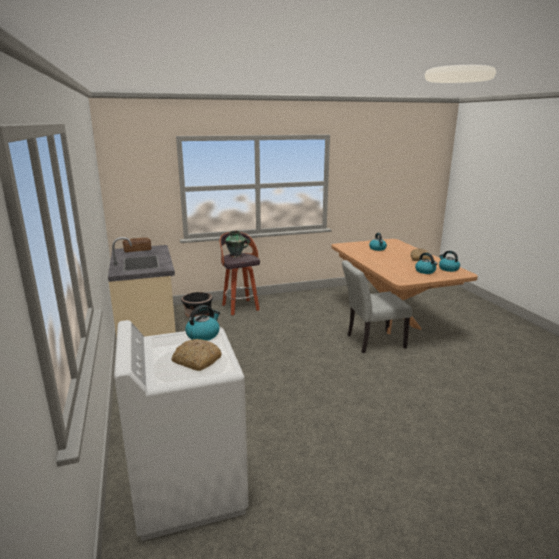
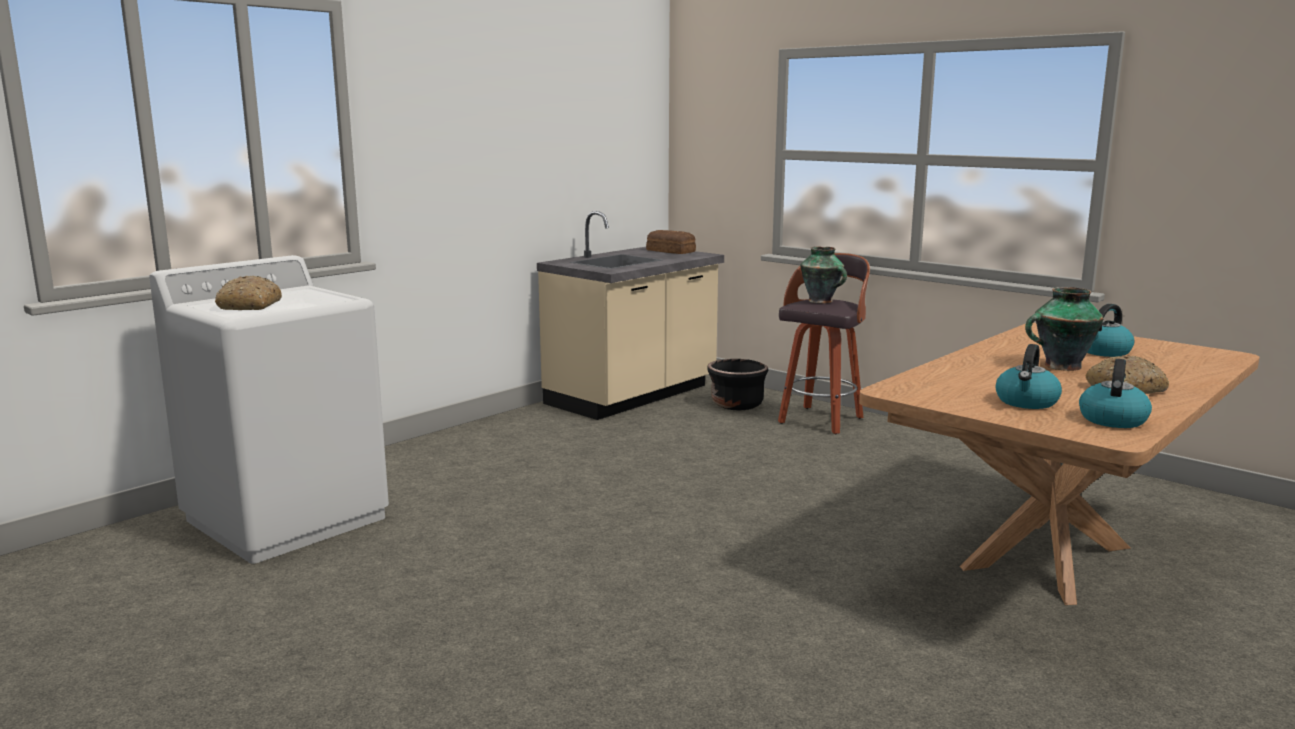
camera: 60 degrees right, 5 degrees down
kettle [185,305,220,341] -> none
grey chair [342,260,412,353] -> none
none -> vase [1025,287,1103,371]

